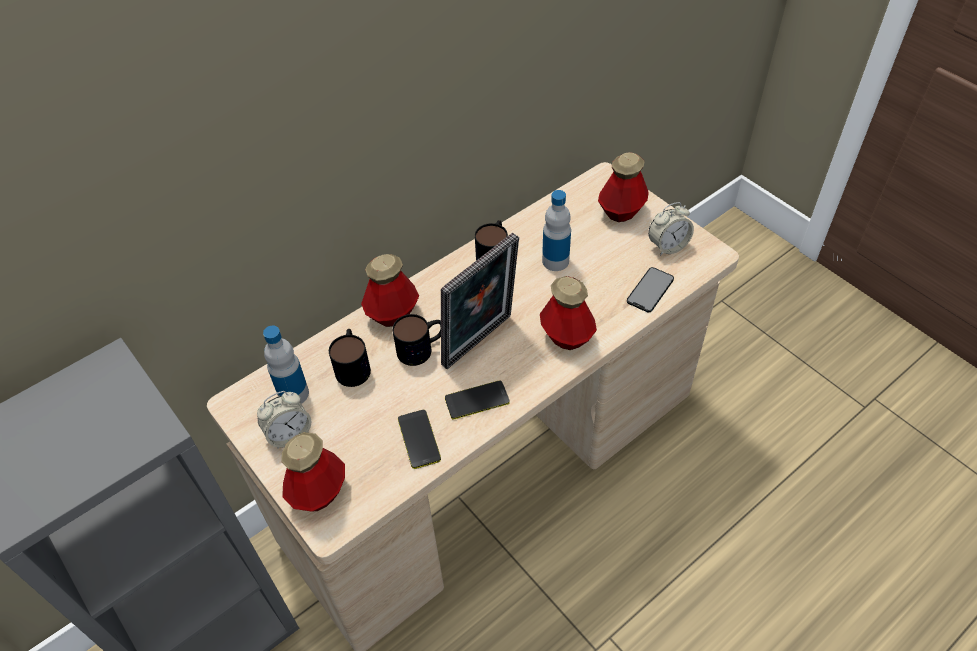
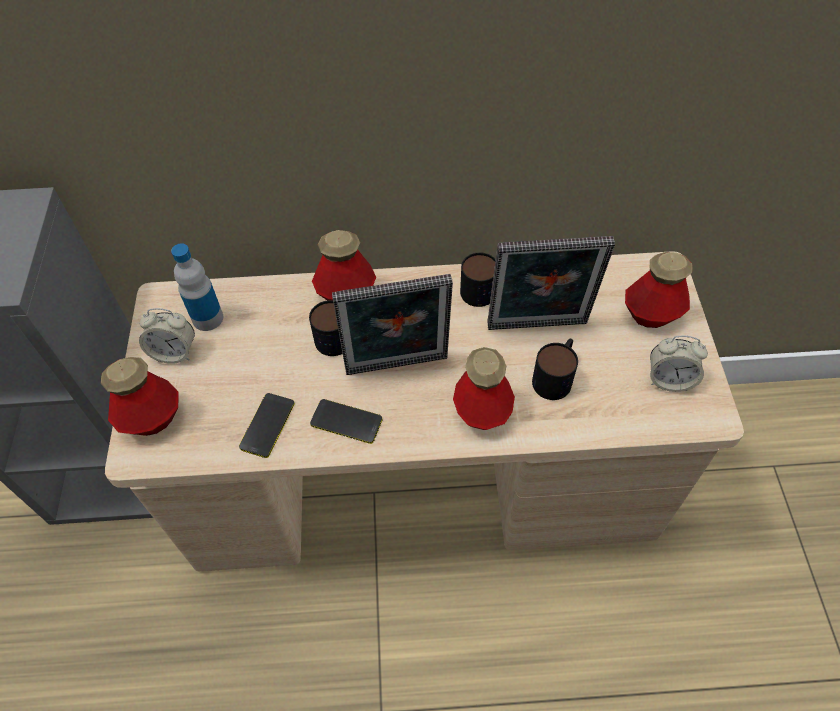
camera: 35 degrees right, 5 degrees up
mug [329,329,371,387] -> mug moved to [532,338,578,400]
bottle [542,190,571,271] -> picture frame [487,236,615,330]
phone [627,267,674,313] -> none

